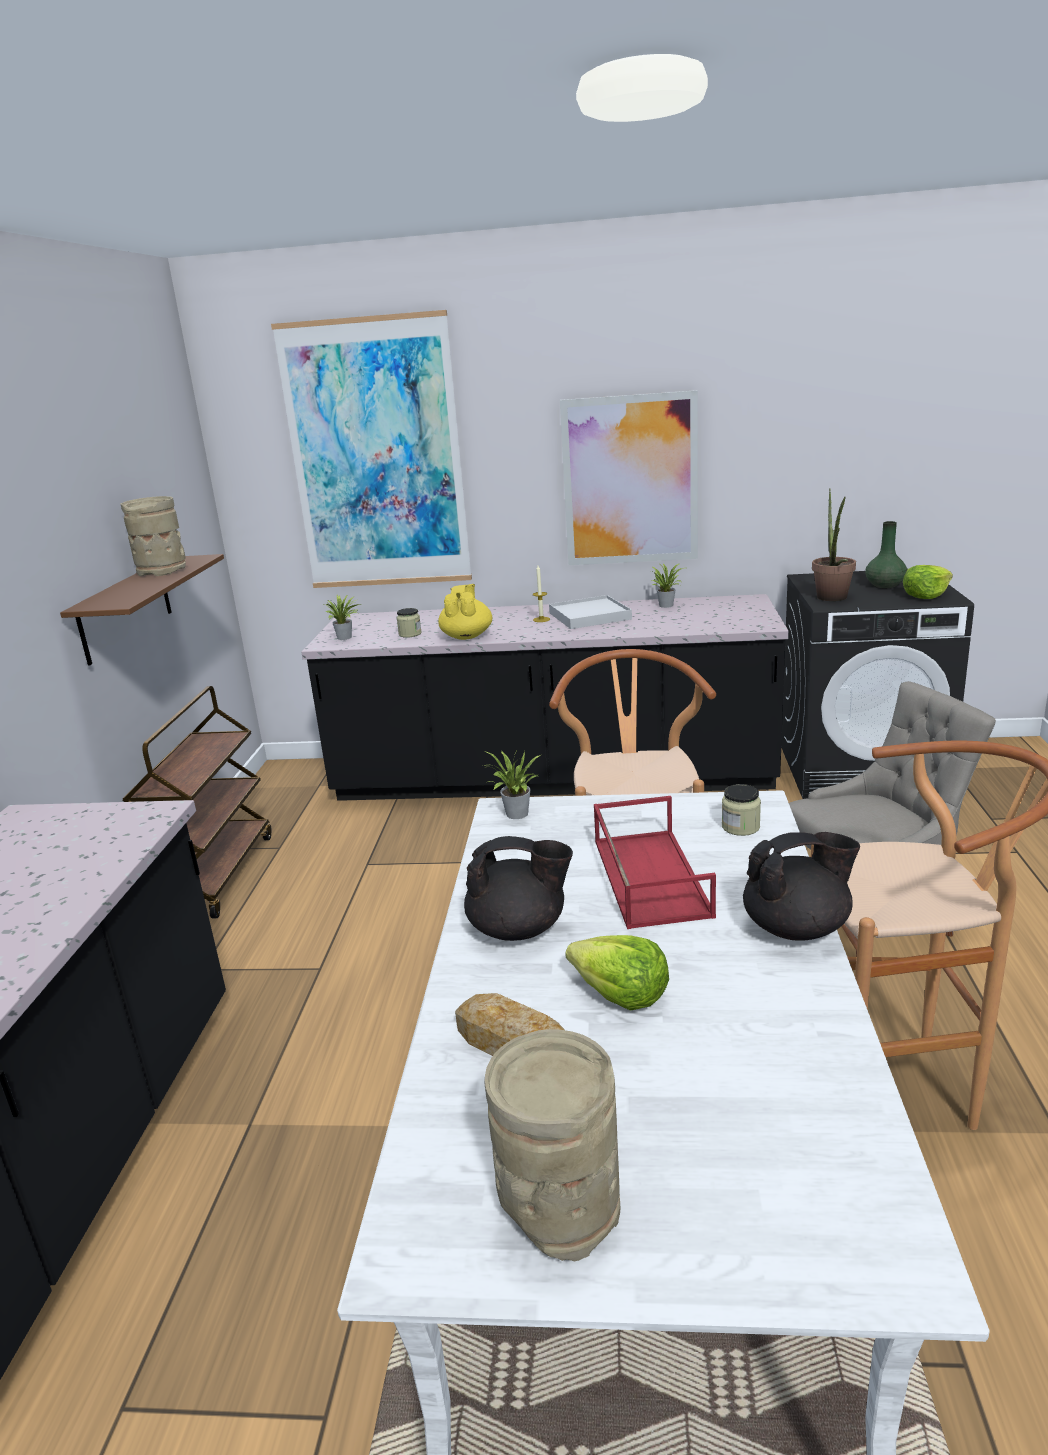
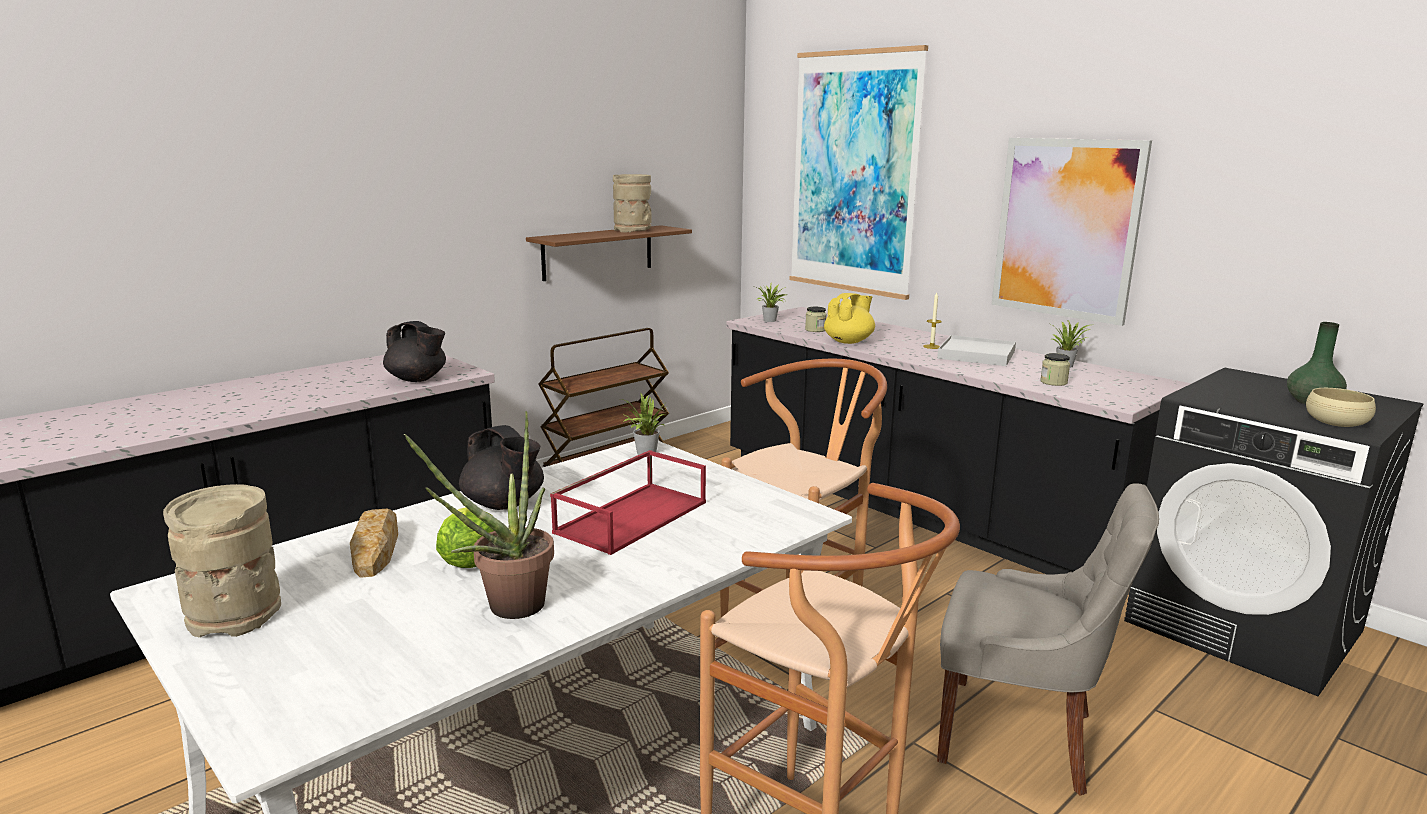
camera: 40 degrees right, 5 degrees down
jar [722,784,761,836] -> jar moved to [1040,353,1070,386]
black teapot [743,832,860,941] -> black teapot moved to [383,321,446,382]
potted plant [812,488,856,601] -> potted plant moved to [404,411,554,619]
lettuce [903,565,953,599] -> beige bowl [1306,388,1376,427]

